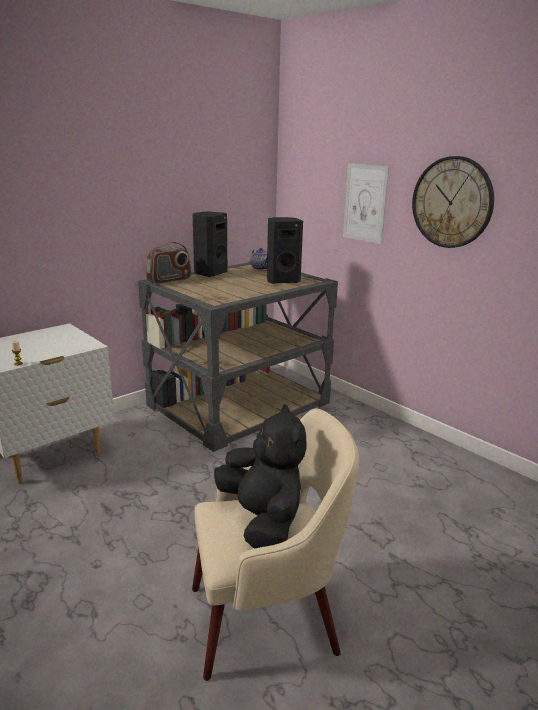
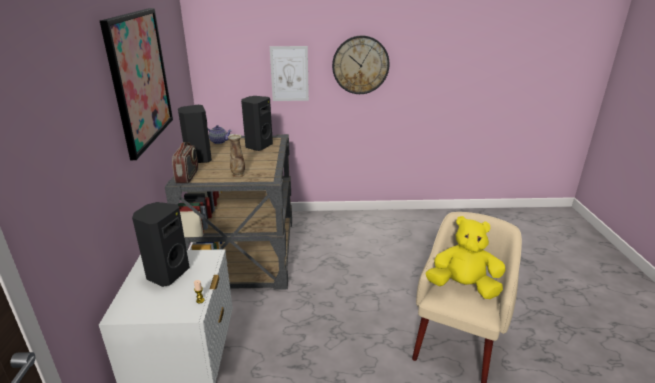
camera: 50 degrees left, 5 degrees up
black plush toy [214,404,307,549] -> yellow plush toy [426,216,506,299]
none -> picture [100,8,173,160]
none -> black speaker [132,202,190,287]
none -> vase [228,134,245,178]

